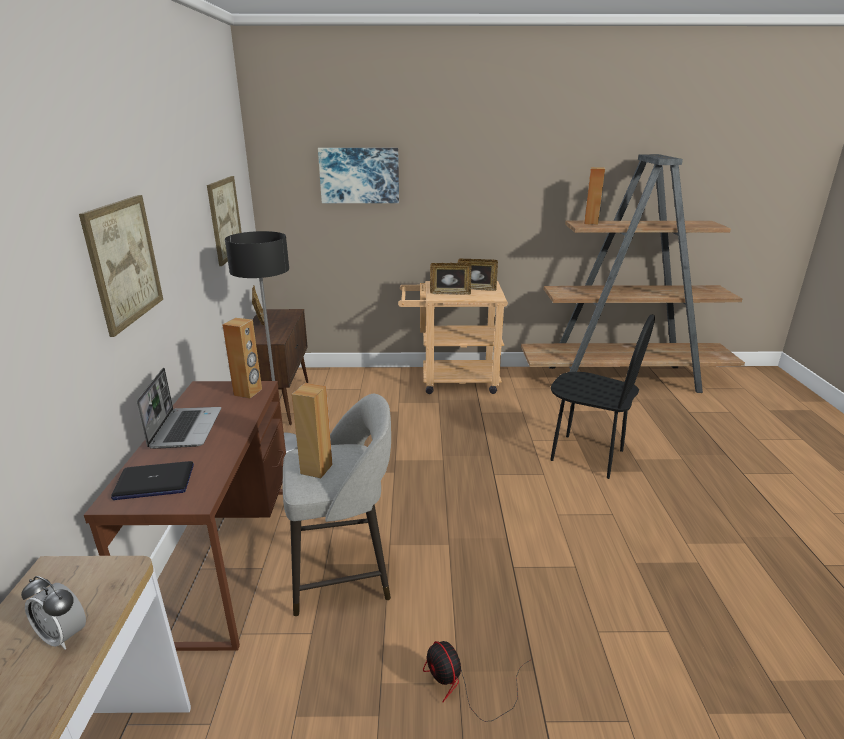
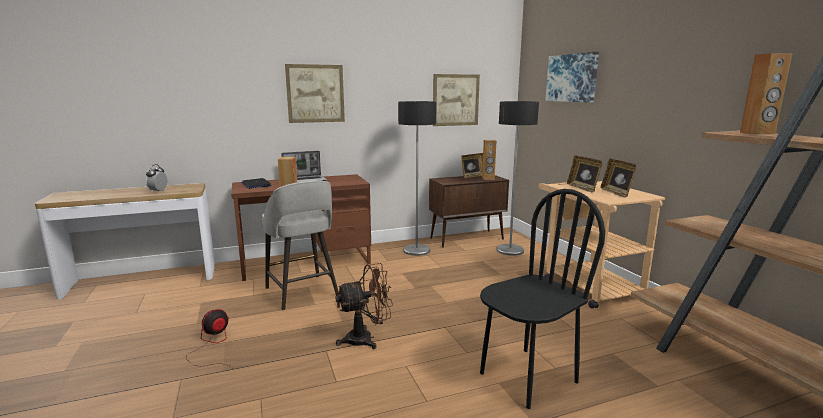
camera: 70 degrees right, 10 degrees down
brown speaker [222,318,262,398] -> brown speaker moved to [482,139,496,180]
black chair [550,314,655,479] -> black chair turned 135 degrees counterclockwise [480,189,605,409]
none -> brown fan [336,263,393,349]
none -> floor lamp [496,101,539,256]

